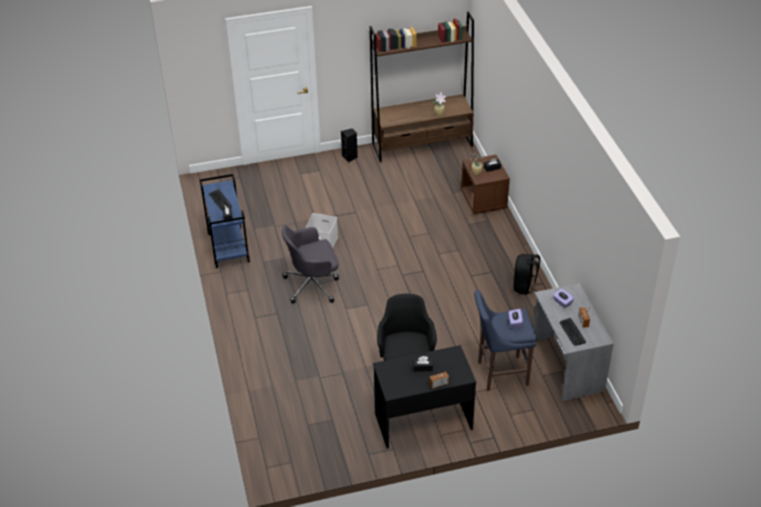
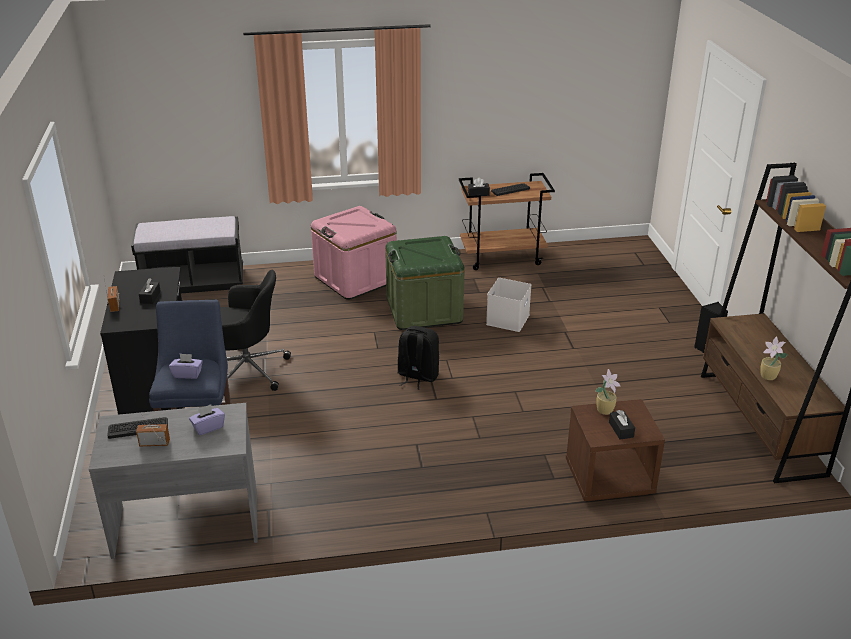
camera: 95 degrees right, 10 degrees down
blue cart [199,174,250,268] -> brown cart [459,173,555,270]
grey office chair [282,225,339,304] -> green storage box [385,236,465,330]
black backpack [513,254,542,295] -> black backpack moved to [397,326,439,390]
none -> black bench [131,216,243,293]
none -> pink storage box [311,206,397,300]

